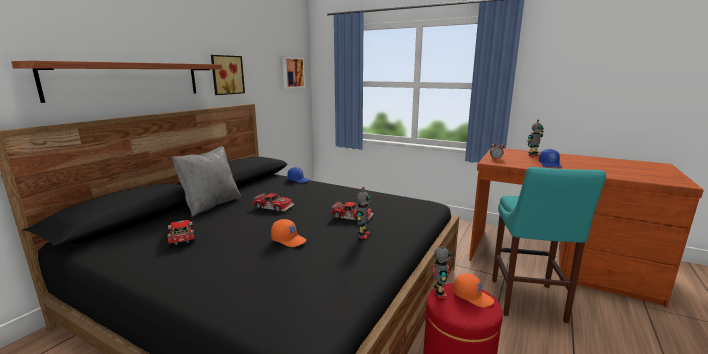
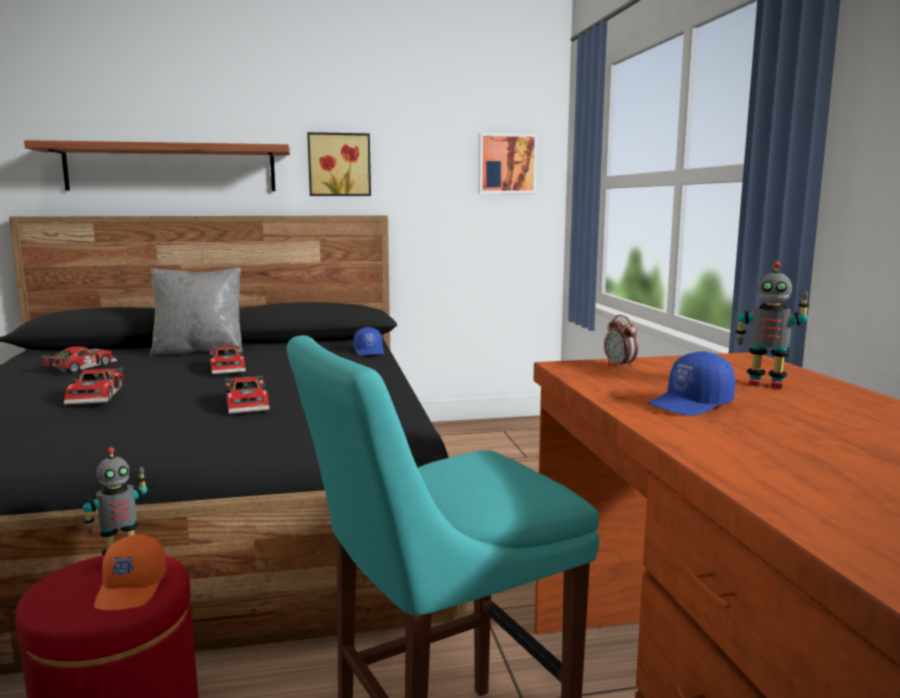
camera: 50 degrees right, 5 degrees down
orange cap [271,219,306,247] -> toy car [64,367,123,405]
toy robot [356,187,371,239] -> none

